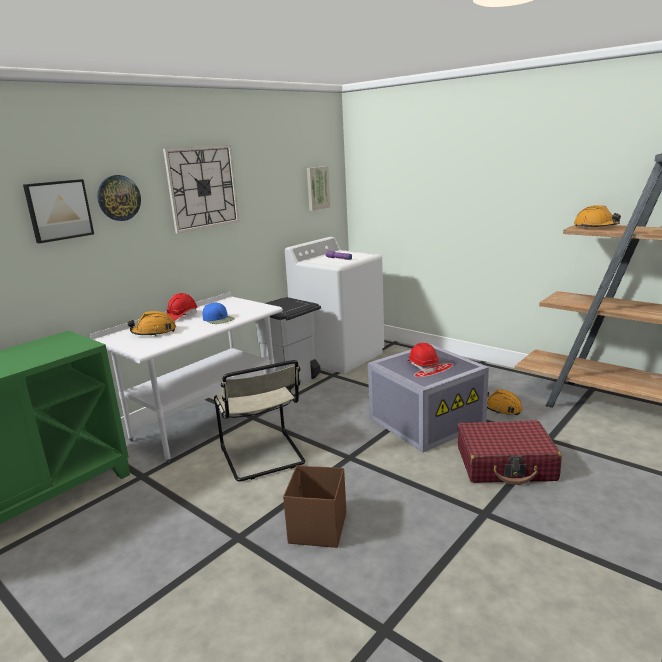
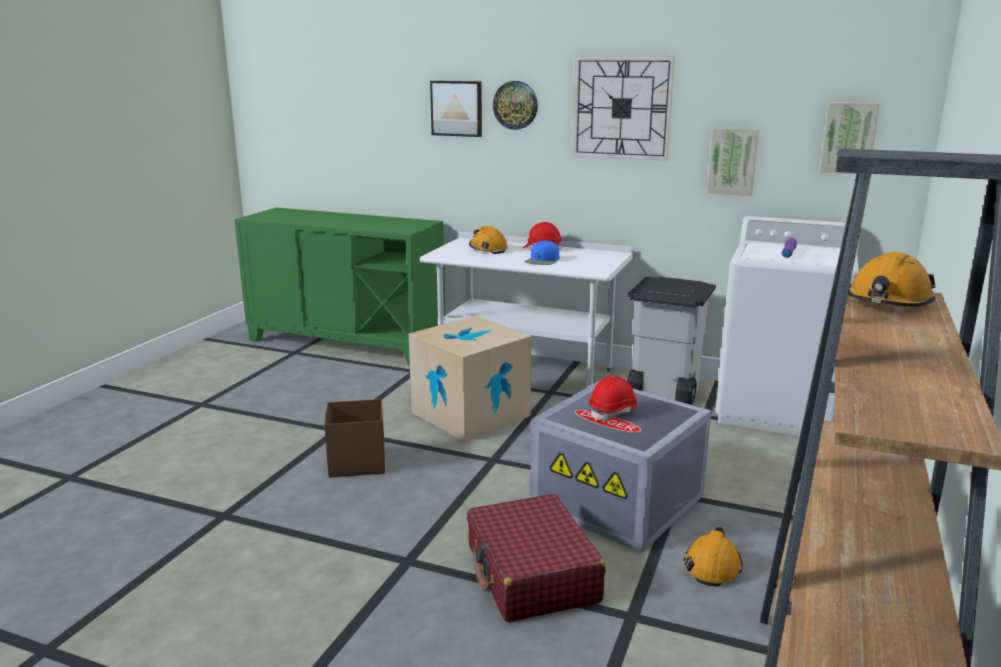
camera: 70 degrees right, 0 degrees up
beige chair [214,360,305,481] -> cardboard box [409,316,532,442]
none -> picture [707,128,759,196]

